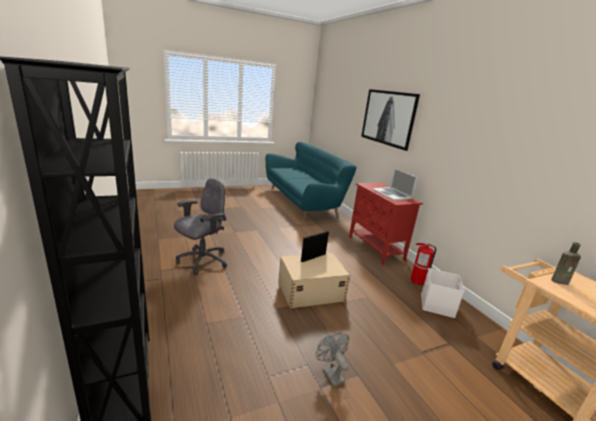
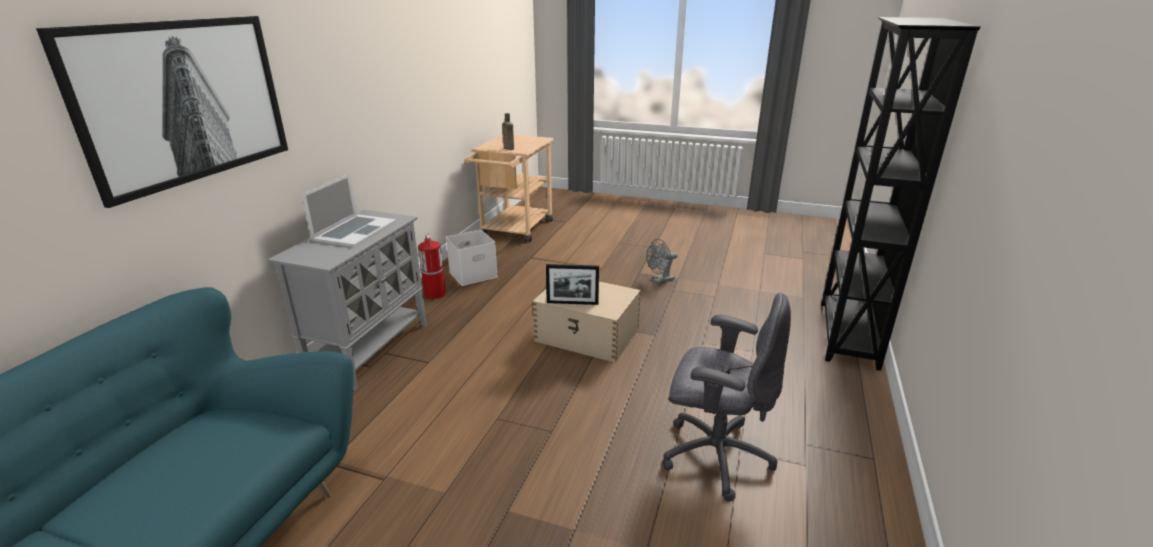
camera: 135 degrees left, 5 degrees up
grey office chair [174,178,227,275] -> grey office chair turned 150 degrees counterclockwise [663,293,791,502]
grey fan [316,333,349,387] -> grey fan turned 45 degrees clockwise [646,239,677,284]
red cabinet [349,182,423,265] -> grey cabinet [268,210,427,390]

